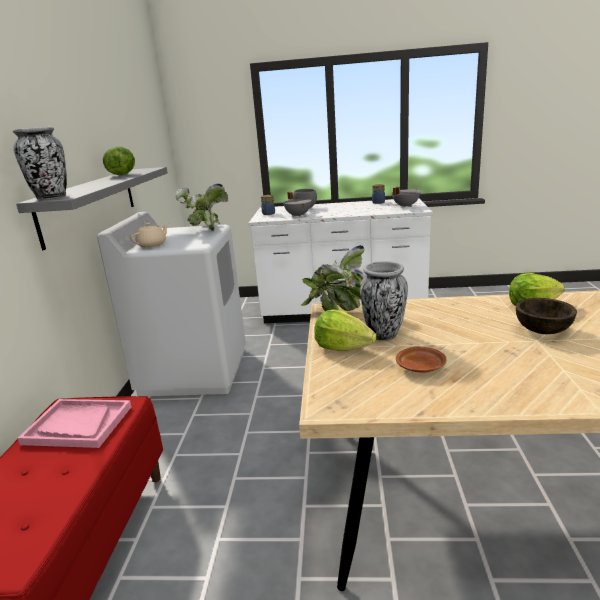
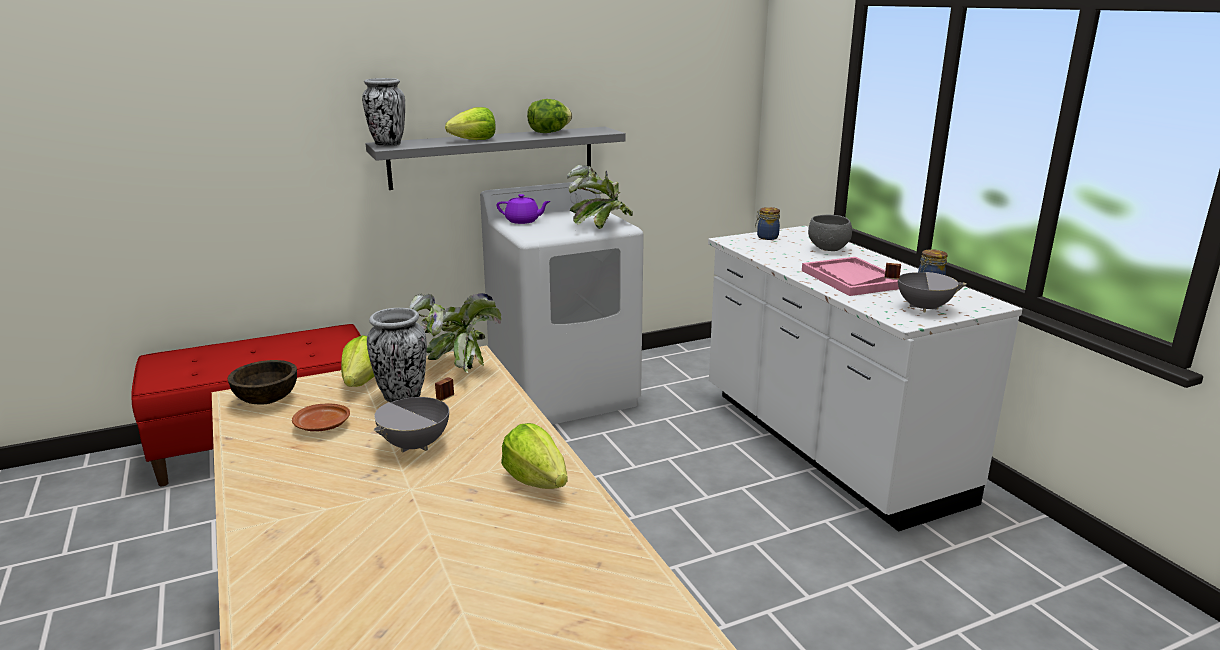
camera: 60 degrees right, 0 degrees up
pink tray [18,399,132,448] -> pink tray moved to [802,257,899,296]
beige teapot [130,222,169,248] -> purple teapot [497,194,551,224]
grey cooking pot [283,192,312,217] -> grey cooking pot moved to [373,377,454,452]
brown bowl [516,298,577,334] -> brown bowl moved to [228,360,297,405]
none -> lettuce [445,107,496,140]

